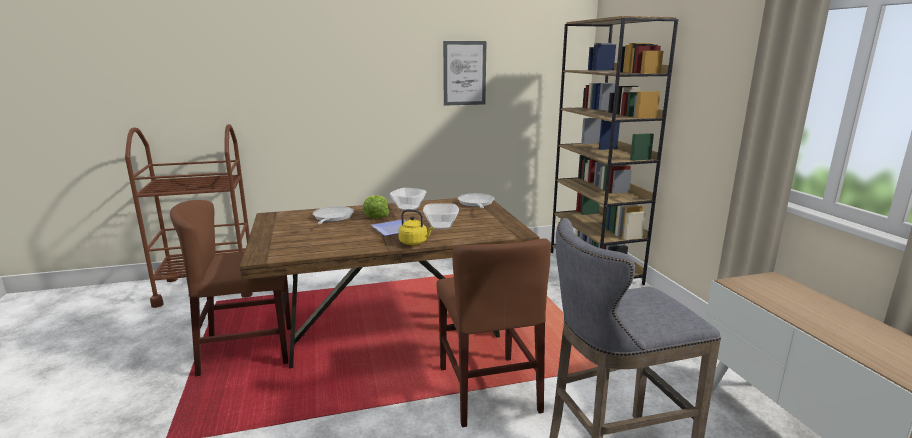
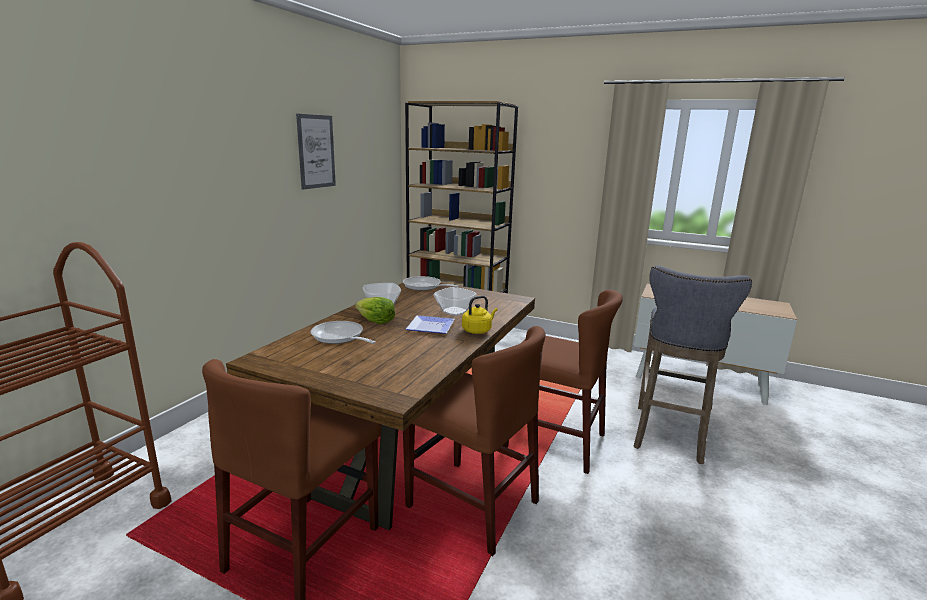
camera: 50 degrees left, 0 degrees up
none -> brown chair [403,326,545,557]

